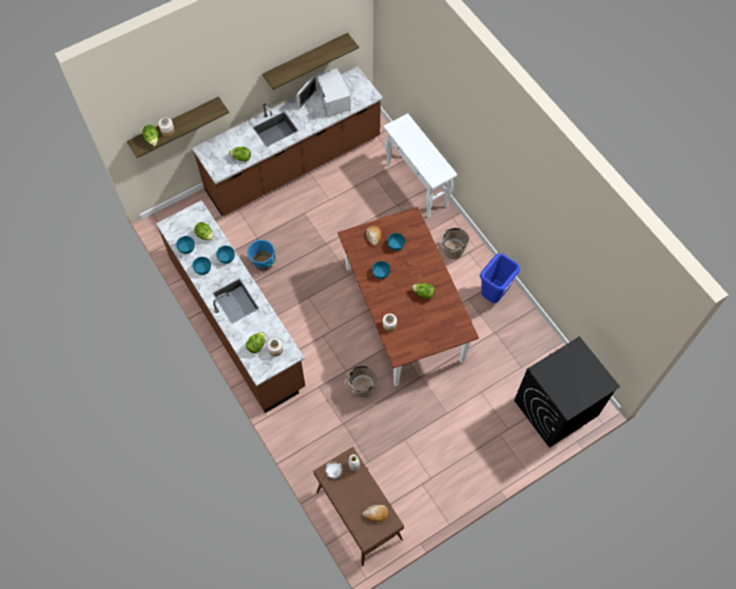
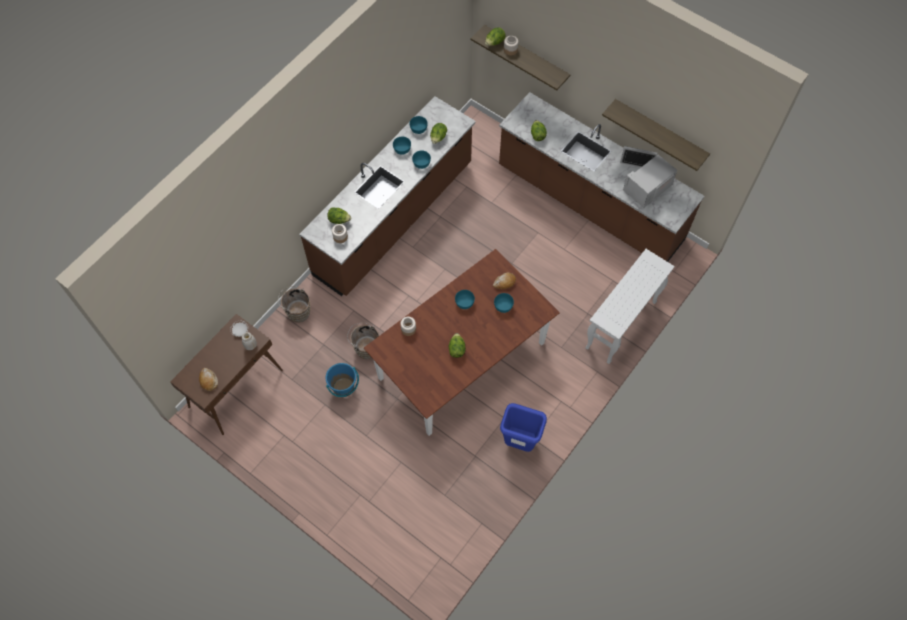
camera: 70 degrees right, 0 degrees up
blue bucket [247,239,276,271] -> blue bucket moved to [325,363,359,397]
brown bucket [440,227,469,259] -> brown bucket moved to [278,286,310,323]
black washing machine [514,336,620,448] -> none

